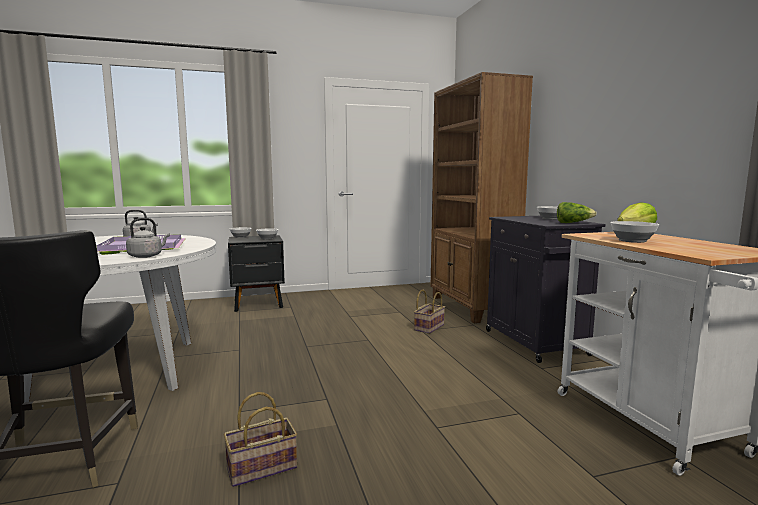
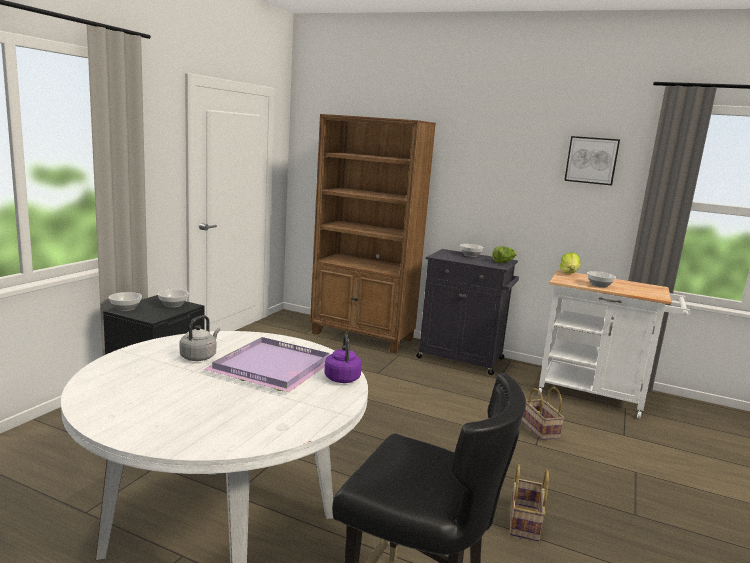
camera: 50 degrees left, 5 degrees up
grey kettle [126,218,170,258] -> purple kettle [324,334,362,383]
basket [414,289,445,334] -> basket moved to [522,387,564,440]
none -> picture [564,136,620,185]

